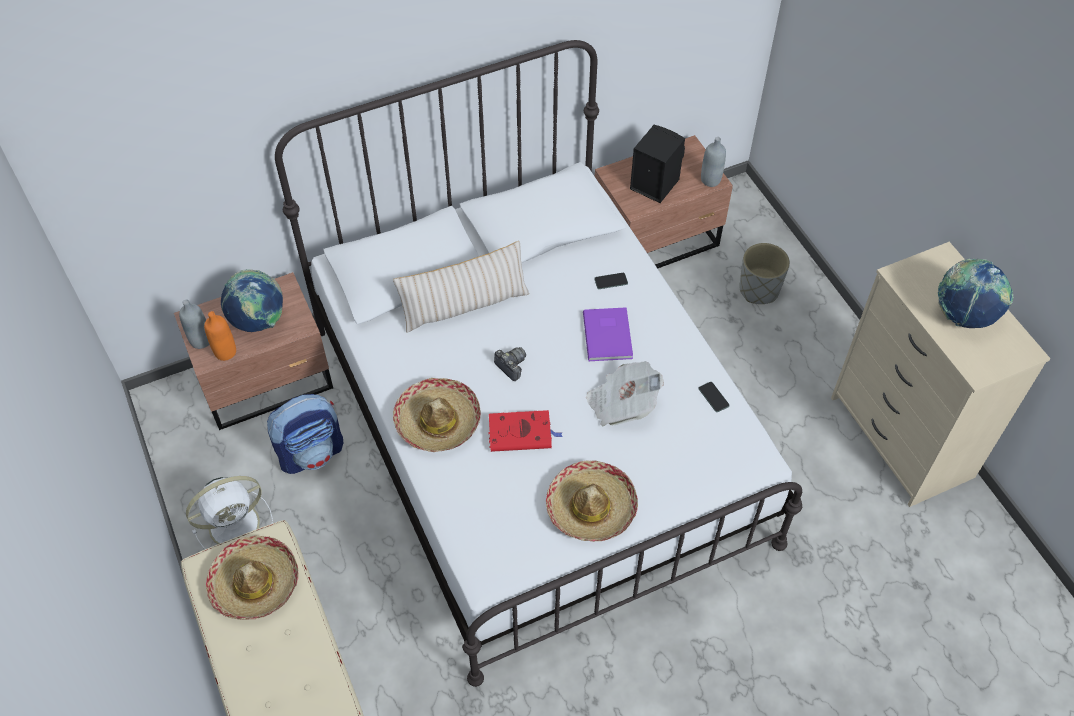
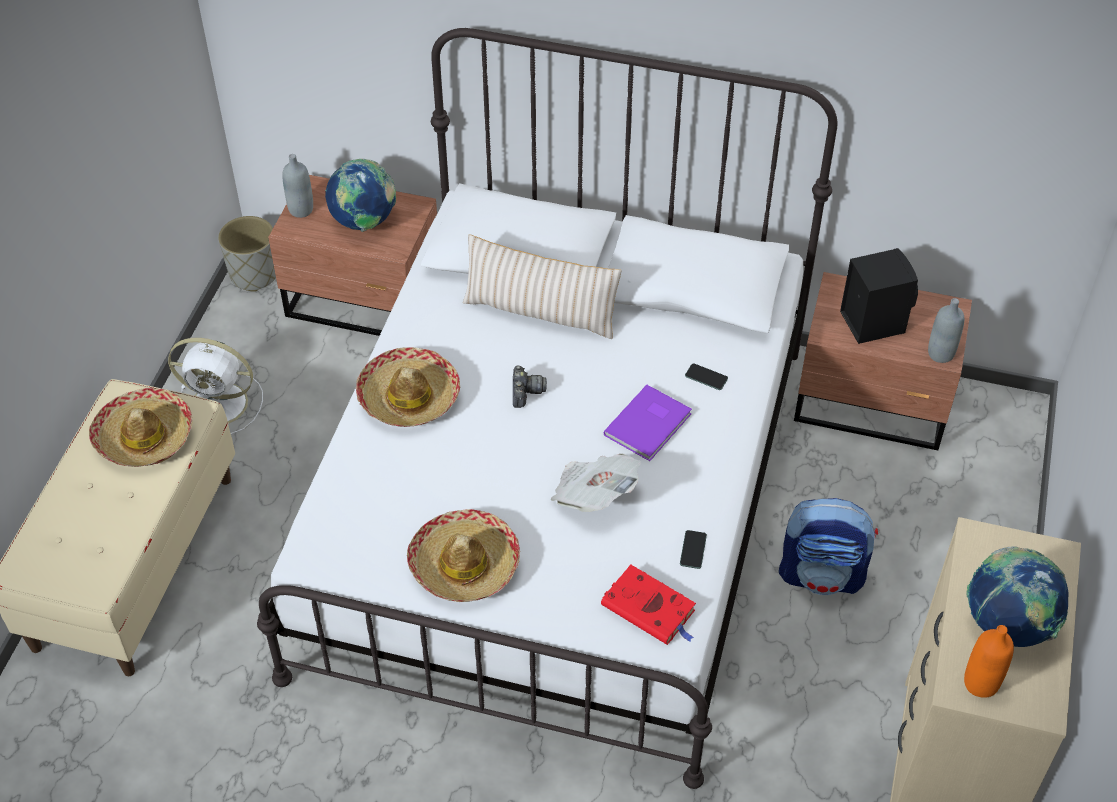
camera: 40 degrees right, 5 degrees down
orange bottle [204,311,236,361] -> orange bottle moved to [964,625,1014,698]
backpack [267,394,343,474] -> backpack moved to [779,498,878,595]
red book [488,410,563,452] -> red book moved to [601,565,696,645]
grey planter [739,243,790,304] -> grey planter moved to [218,216,276,292]

